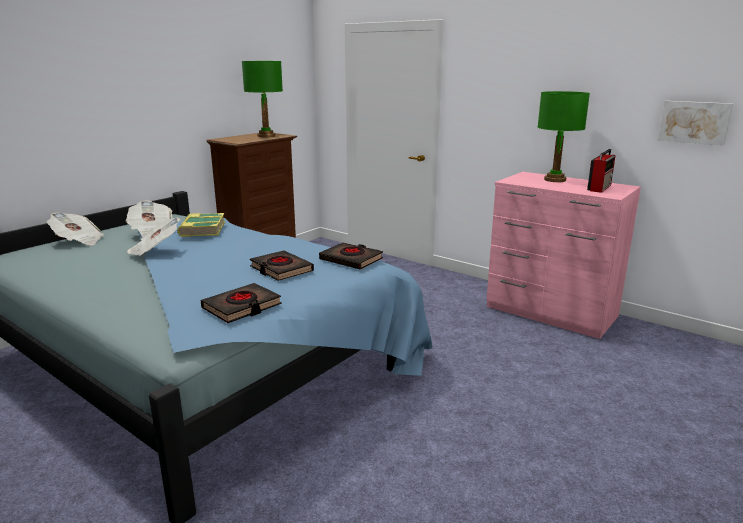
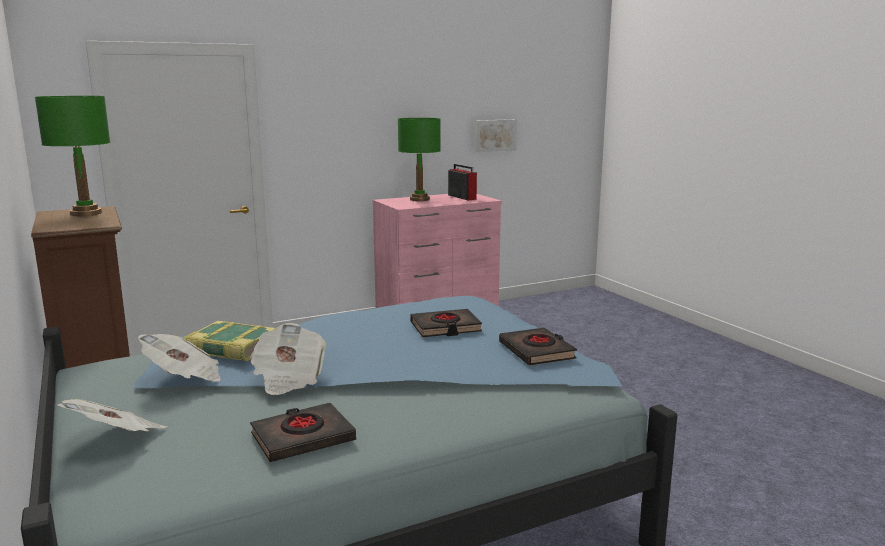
camera: 65 degrees left, 5 degrees down
black book [319,243,383,270] -> black book moved to [250,403,356,462]

